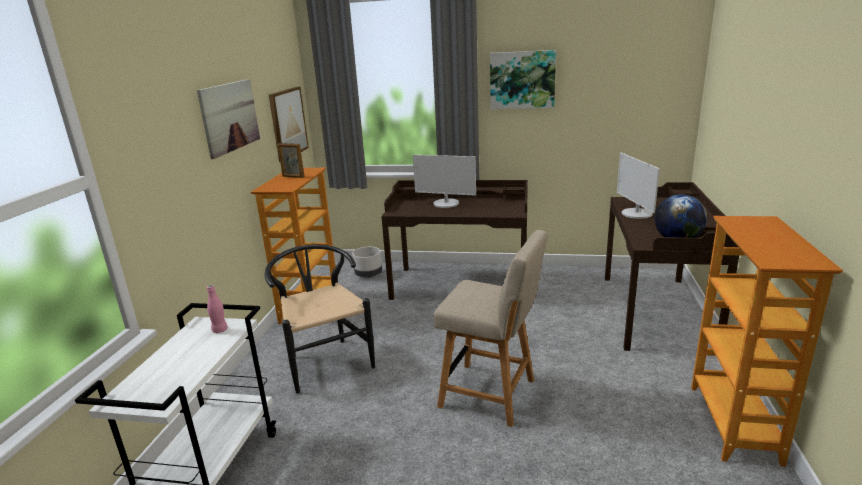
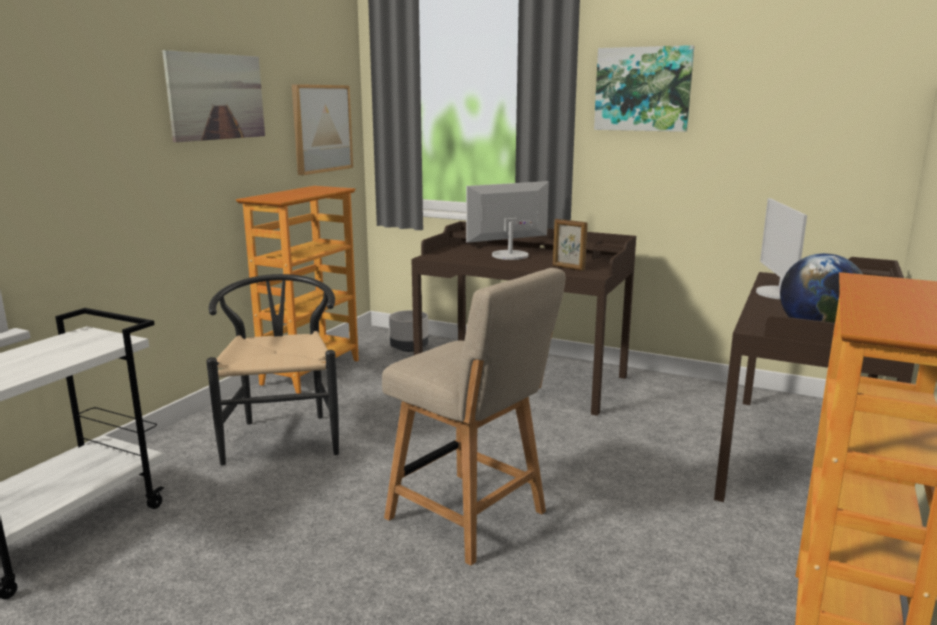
camera: 15 degrees right, 5 degrees down
pink bottle [207,285,227,333] -> none
picture frame [278,143,304,178] -> picture frame moved to [553,219,588,271]
monitor [413,155,476,208] -> monitor turned 120 degrees clockwise [466,181,549,260]

